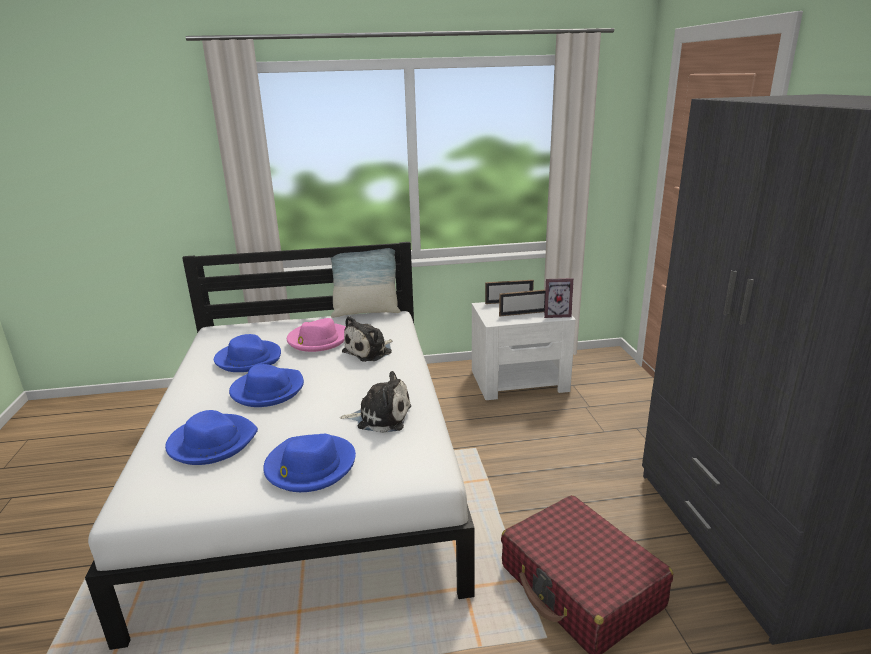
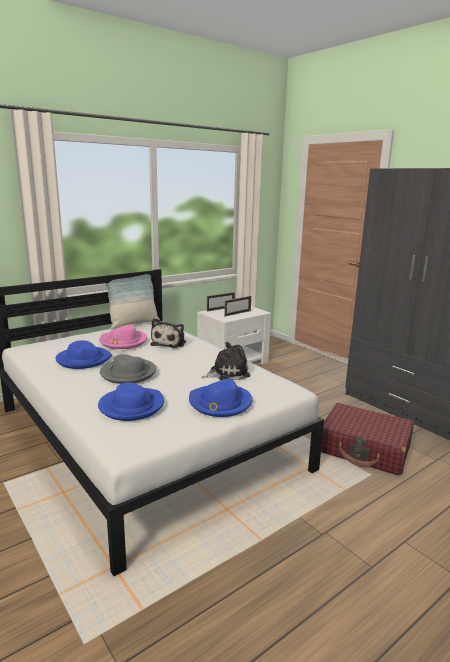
camera: 30 degrees left, 5 degrees down
blue hat [229,364,304,407] -> grey hat [100,354,157,384]
picture frame [544,278,574,318] -> none

